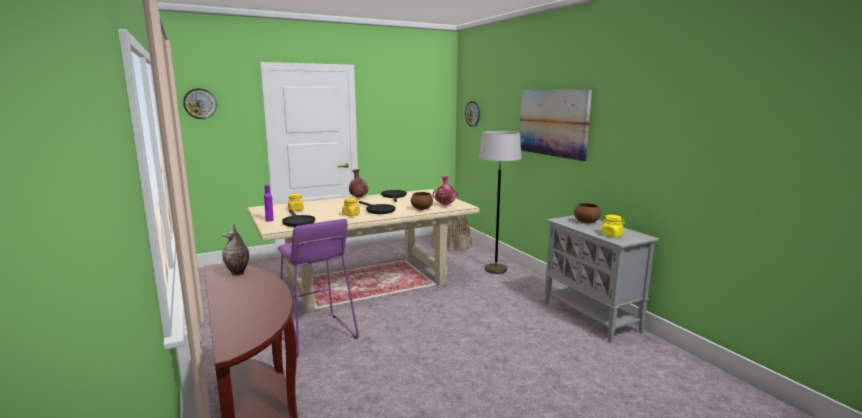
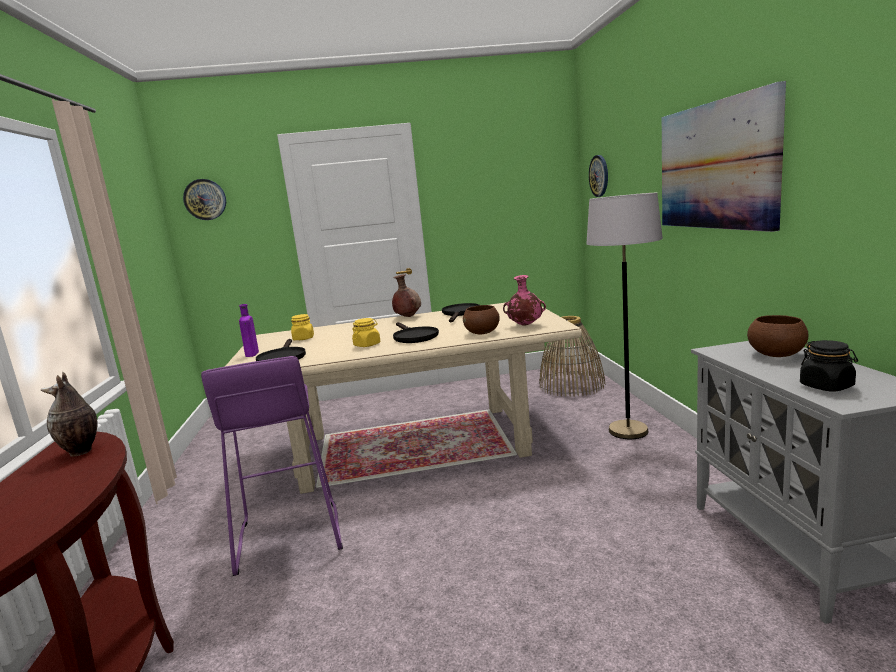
camera: 20 degrees right, 0 degrees up
yellow jar [602,215,625,237] -> black jar [800,340,858,392]

